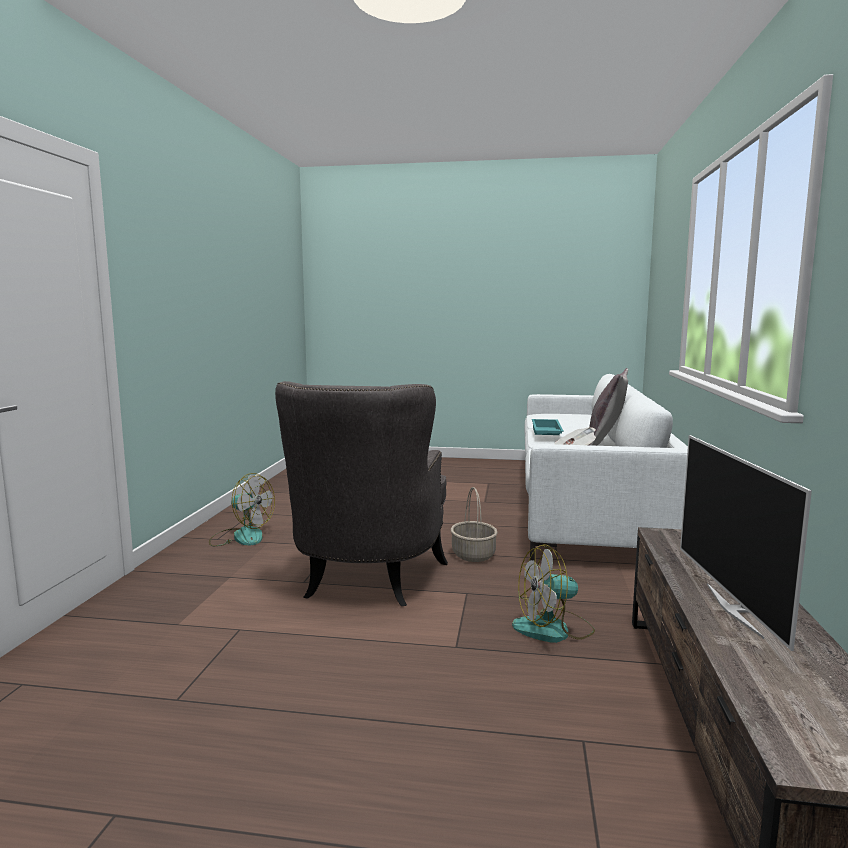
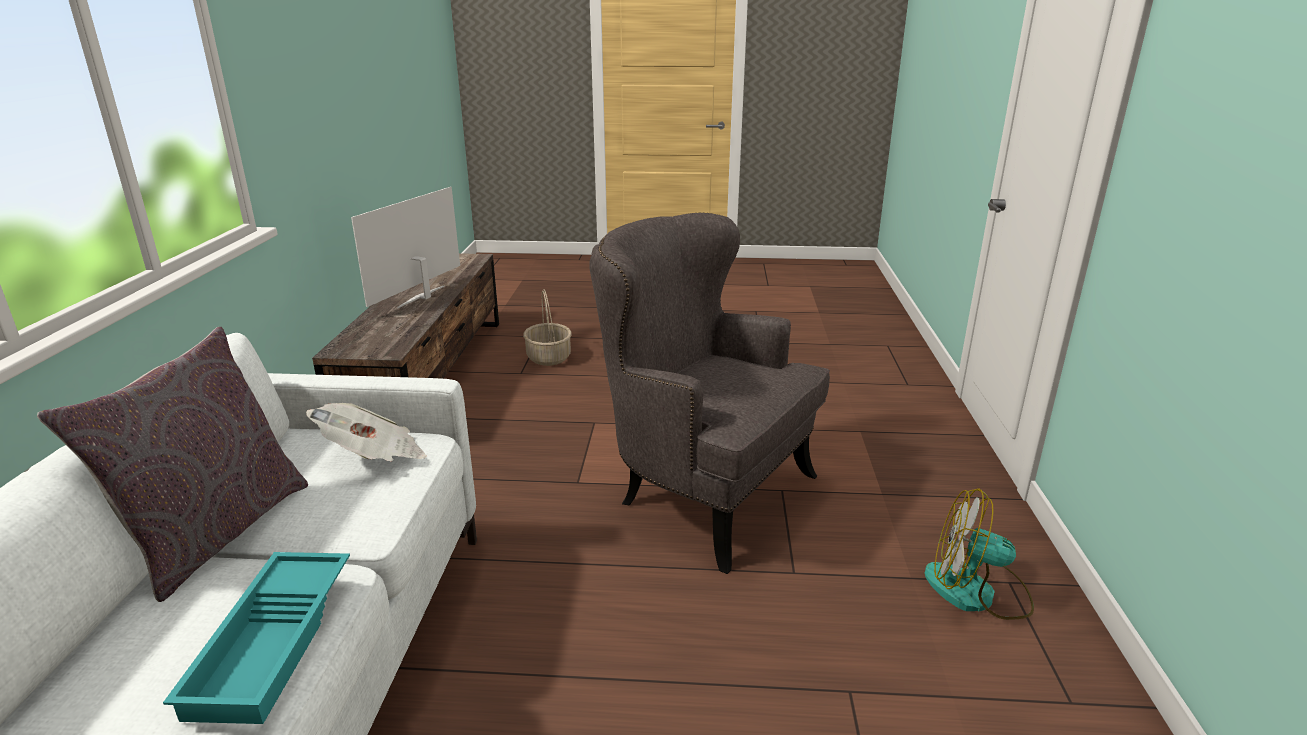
camera: 175 degrees right, 15 degrees up
grey armchair [275,381,448,606] -> grey armchair turned 60 degrees counterclockwise [589,213,830,574]
basket [450,487,498,562] -> basket moved to [523,289,572,366]
fan [512,544,595,643] -> none
television [680,435,812,651] -> television turned 150 degrees counterclockwise [351,187,460,309]

